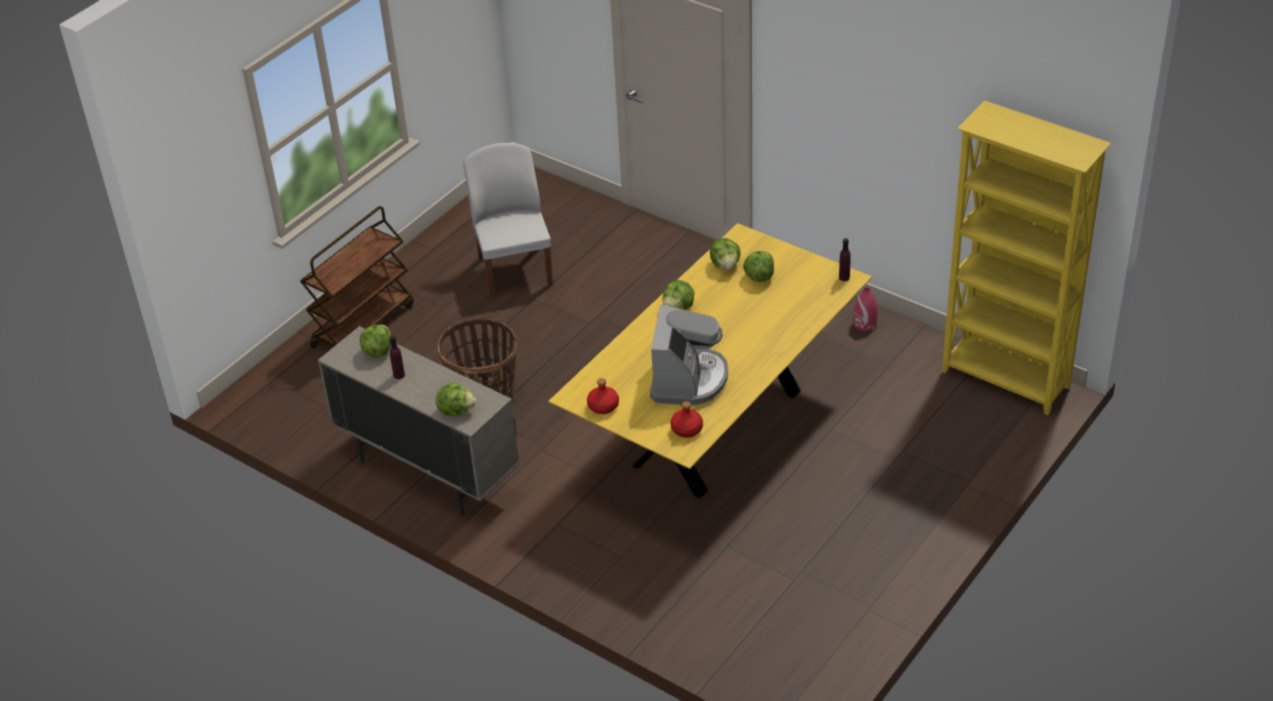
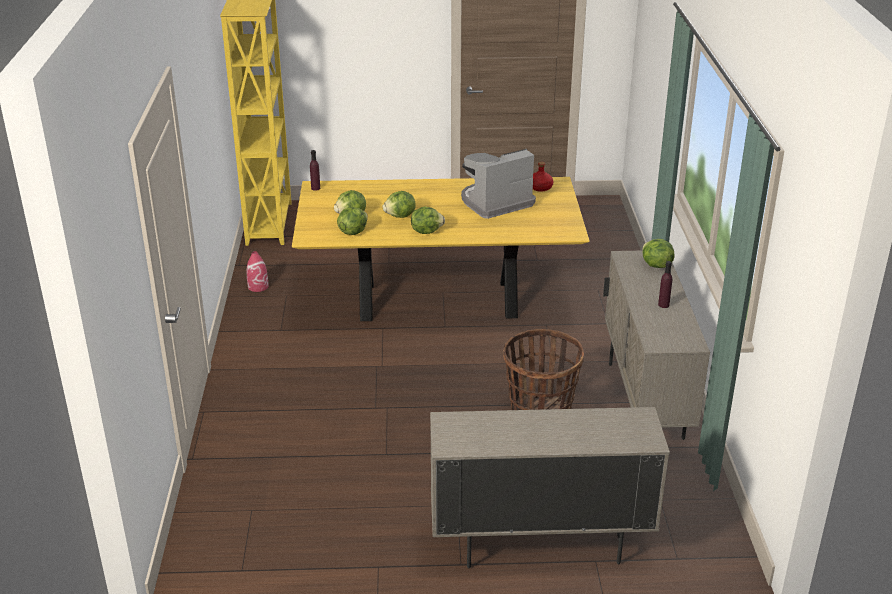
camera: 130 degrees left, 10 degrees down
brown cart [300,206,414,348] -> beige cabinet [430,407,670,568]
lettuce [360,325,391,357] -> lettuce moved to [383,191,416,218]
white chair [463,143,553,297] -> none
red bottle [587,378,619,414] -> none

